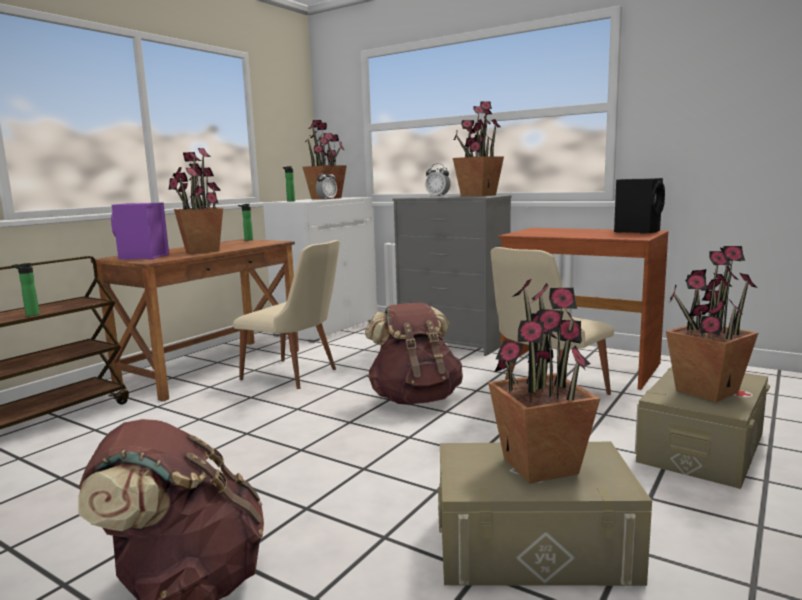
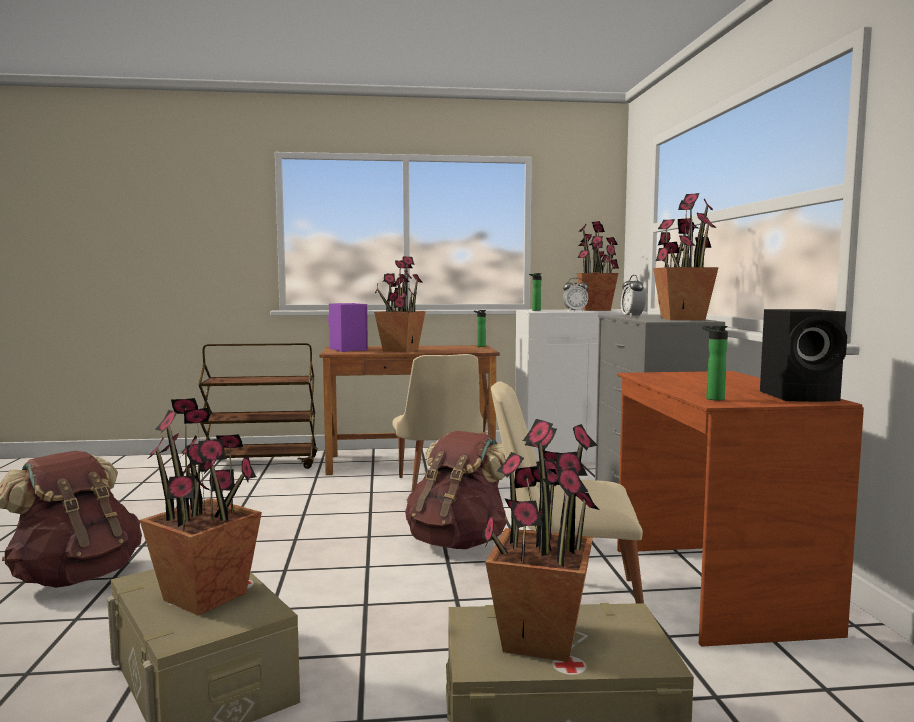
camera: 50 degrees right, 5 degrees down
bottle [12,263,40,316] -> bottle moved to [702,326,728,401]

